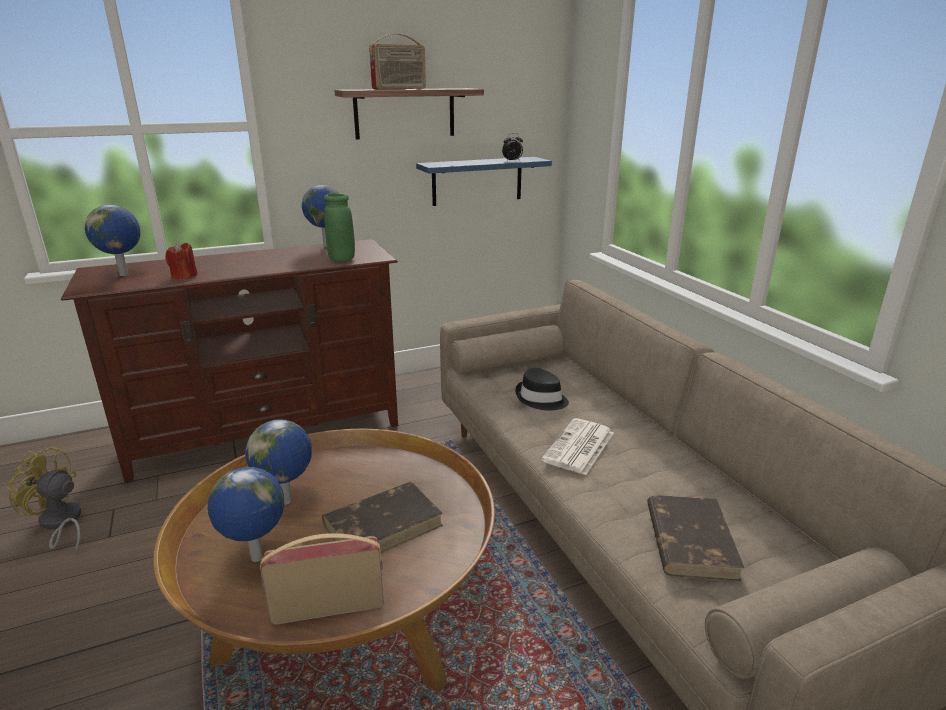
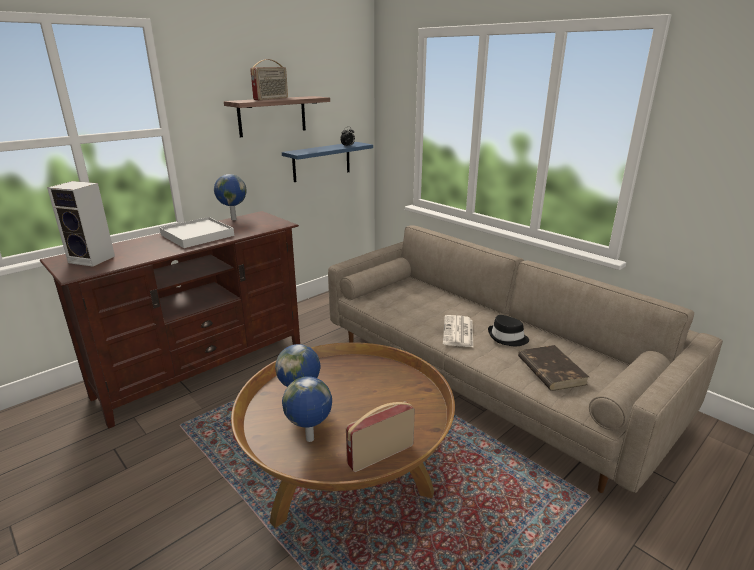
camera: 20 degrees left, 0 degrees up
yellow fan [7,447,81,552] -> none
globe [85,205,140,276] -> speaker [47,181,115,267]
red candle [165,242,198,280] -> none
brown book [322,481,443,553] -> none
green vase [324,193,355,262] -> none
black hat [515,367,569,411] -> black hat moved to [488,315,529,346]
none -> white tray [160,217,234,248]

